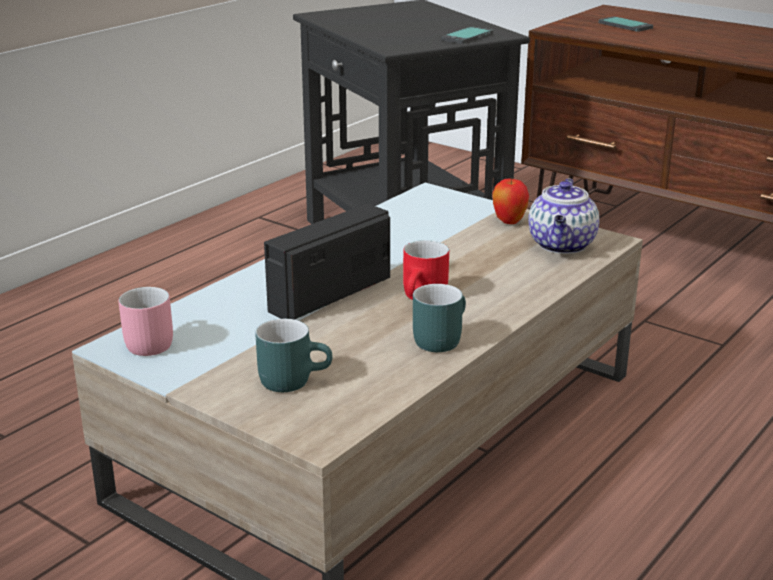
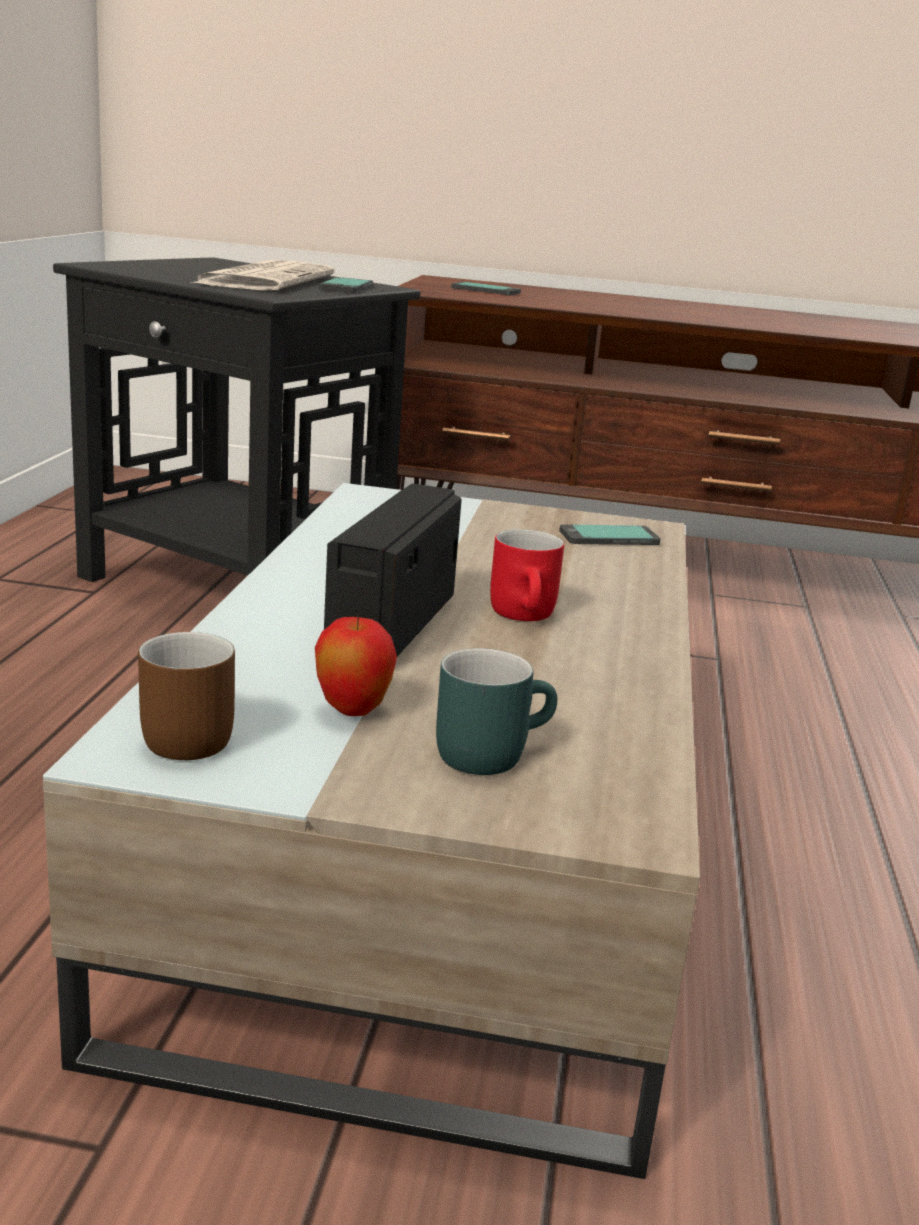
camera: 30 degrees left, 5 degrees down
pink mug [118,287,173,356] -> brown mug [138,632,235,760]
turquoise mug [413,284,466,352] -> none
apple [492,178,529,224] -> apple moved to [315,615,397,716]
teapot [528,178,599,254] -> phone [559,524,661,545]
none -> newspaper [191,260,335,291]

